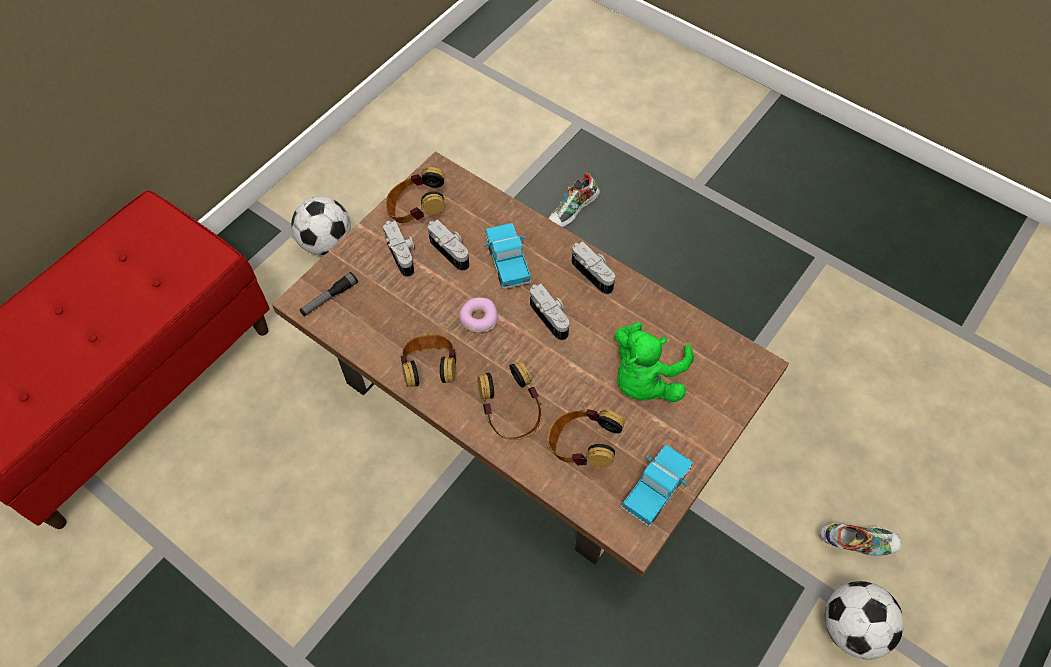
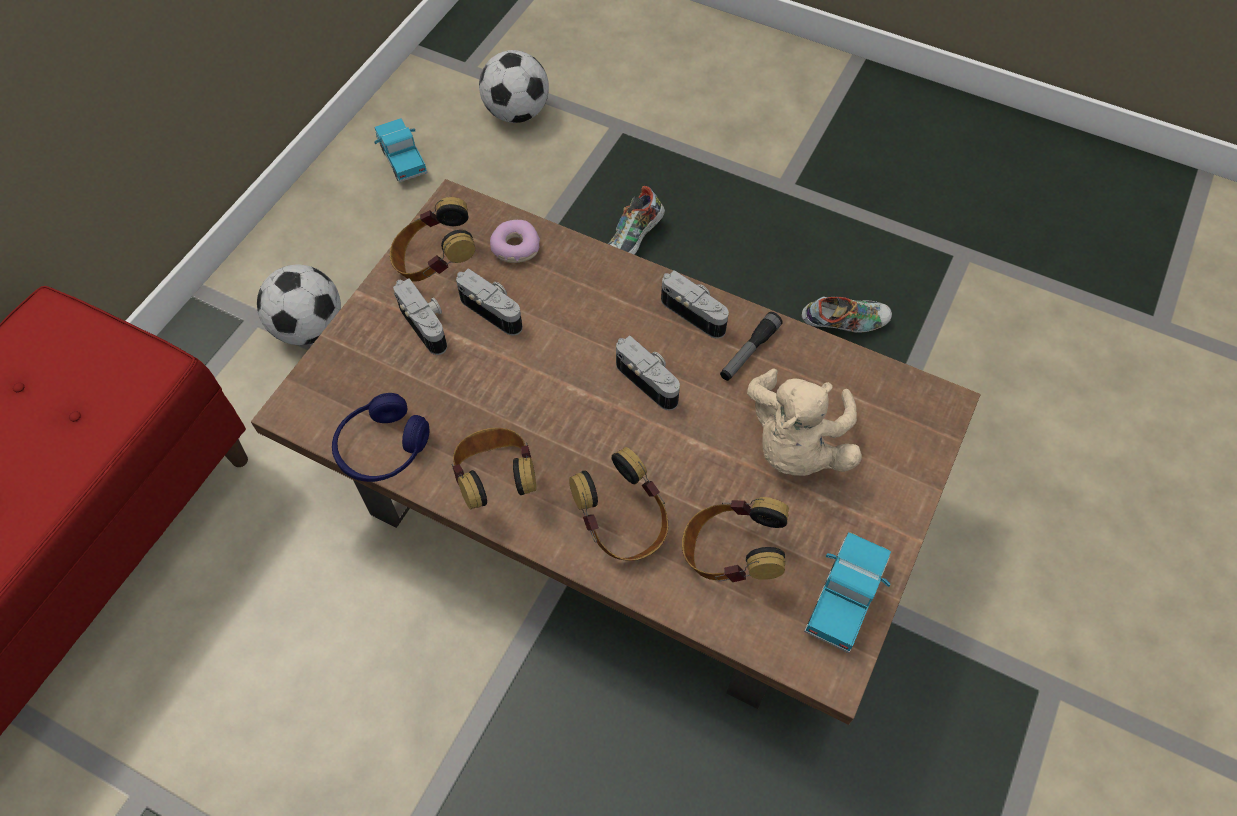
camera: 10 degrees left, 0 degrees up
flashlight [300,272,358,316] -> flashlight moved to [720,312,783,381]
donut [459,297,498,333] -> donut moved to [490,220,540,263]
toy truck [484,223,531,289] -> toy truck moved to [374,118,428,182]
green plush toy [614,322,694,402] -> beige plush toy [747,368,862,476]
shoe [820,523,902,556] -> shoe moved to [802,296,892,333]
football [825,581,904,659] -> football moved to [479,50,549,123]
none -> blue headphones [332,393,430,482]

